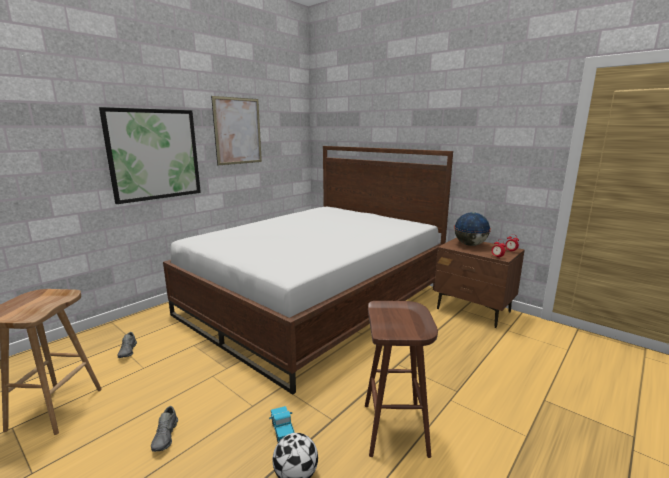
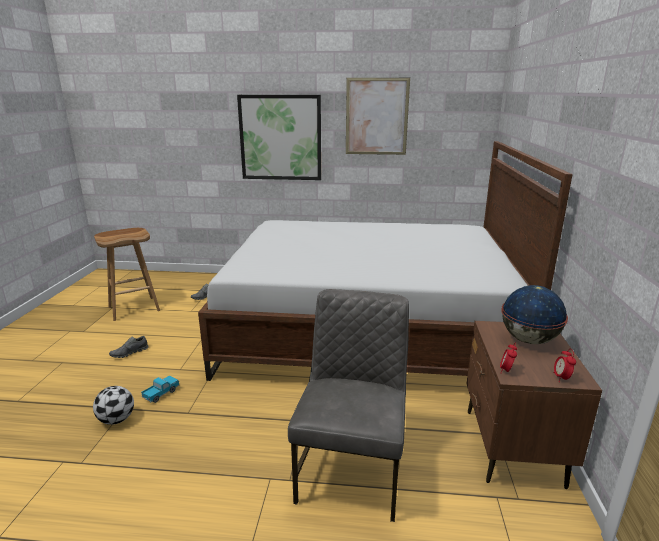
camera: 55 degrees right, 5 degrees up
brown stool [365,301,438,458] -> none
none -> grey chair [288,289,409,522]

